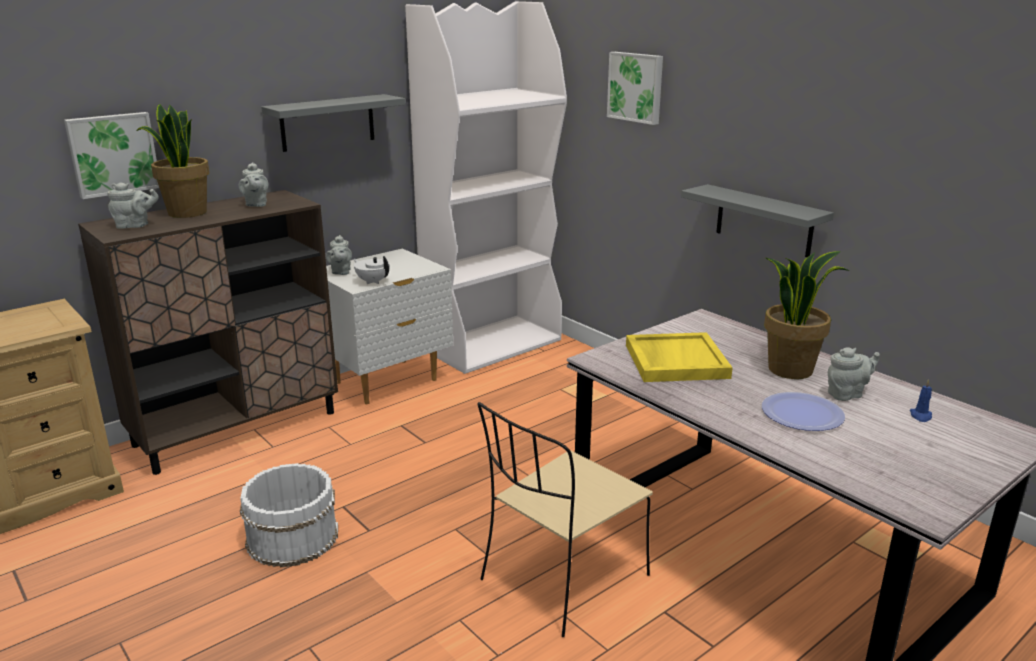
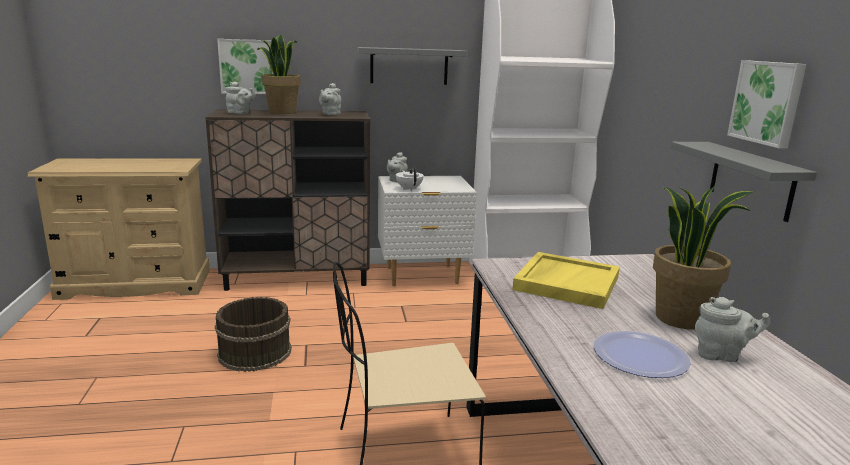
camera: 30 degrees right, 5 degrees down
white bucket [240,463,338,567] -> brown bucket [215,297,292,372]
picture [607,52,663,125] -> picture moved to [727,60,806,148]
blue candle [910,379,932,422] -> none

